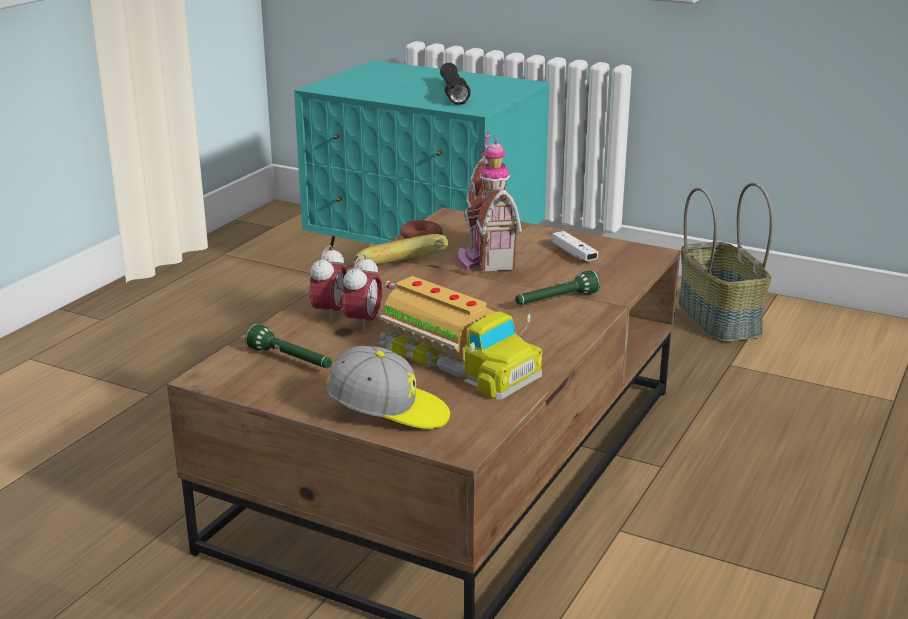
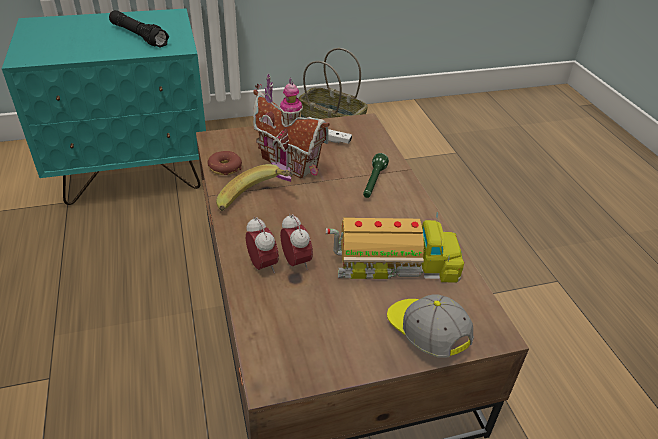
camera: 45 degrees left, 15 degrees up
green flashlight [245,324,332,368] -> none
cap [326,346,450,429] -> cap turned 90 degrees counterclockwise [387,294,474,358]

